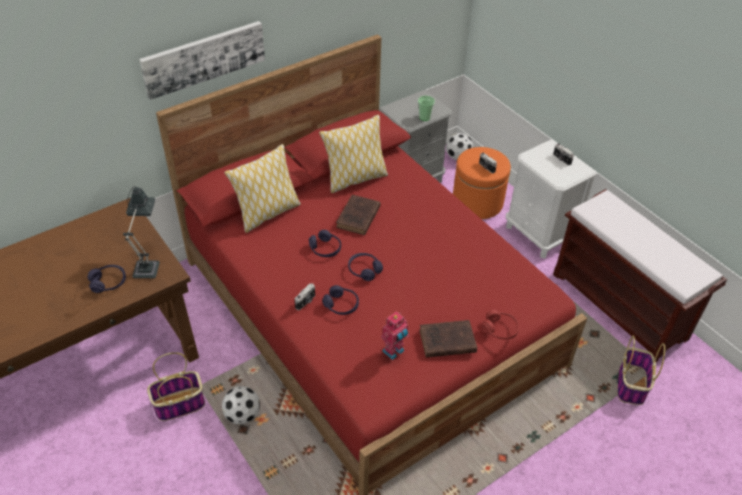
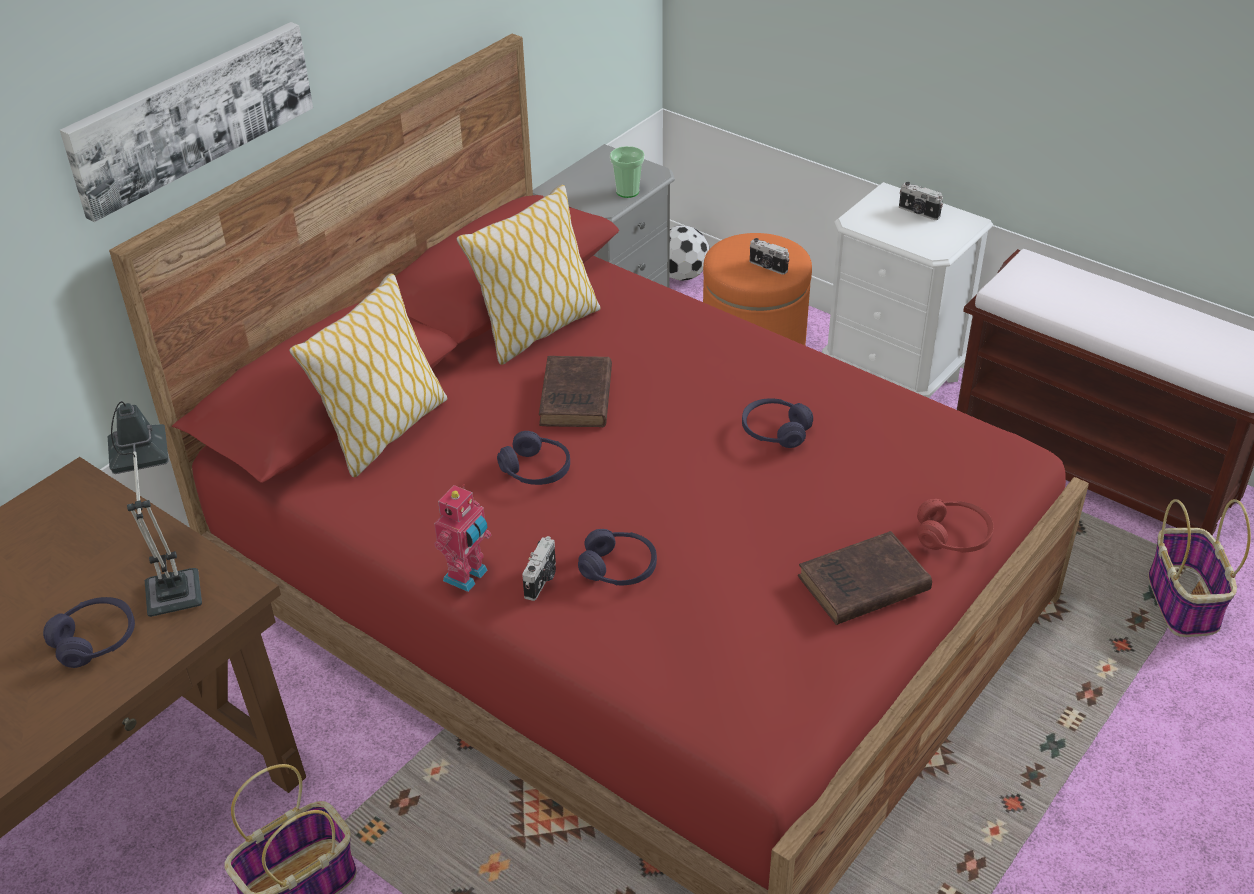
camera: 15 degrees left, 5 degrees down
football [222,386,260,425] -> none
purple headphones [348,253,383,281] -> purple headphones moved to [742,398,813,448]
toy robot [381,311,410,360] -> toy robot moved to [434,484,491,592]

